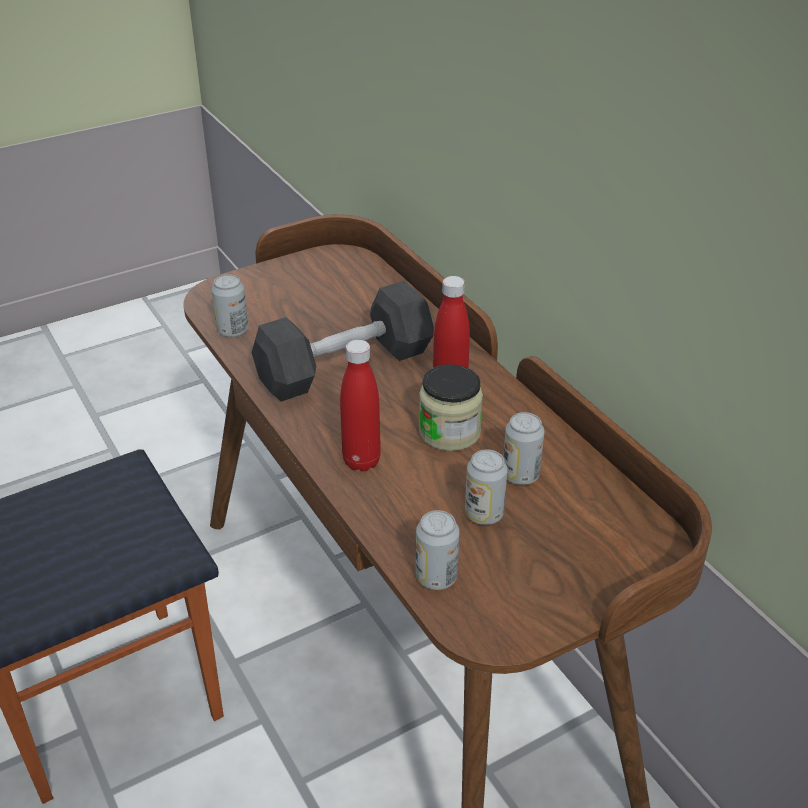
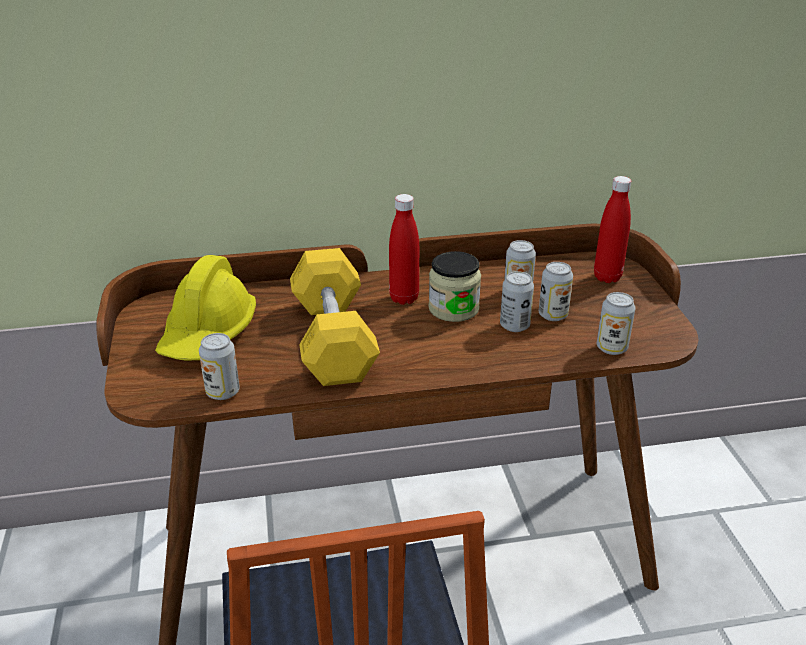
camera: 70 degrees left, 5 degrees down
grey dumbbell [252,281,434,402] -> yellow dumbbell [290,248,380,386]
red bottle [340,340,381,472] -> red bottle moved to [594,176,631,283]
none -> yellow hard hat [155,255,256,360]
none -> can [500,271,534,332]

